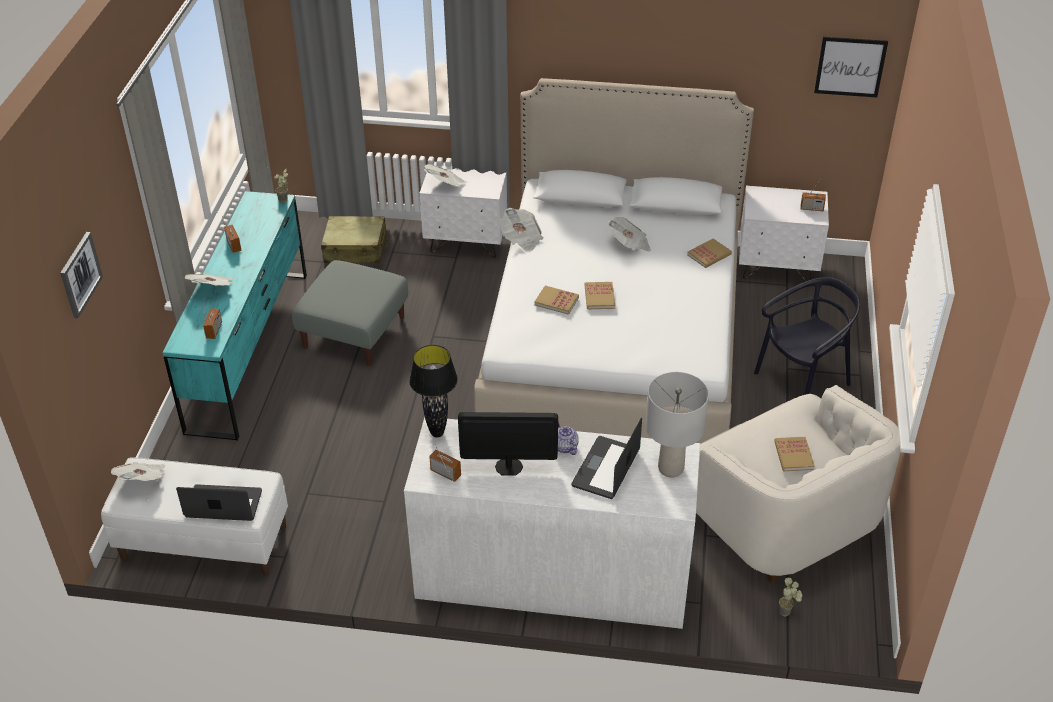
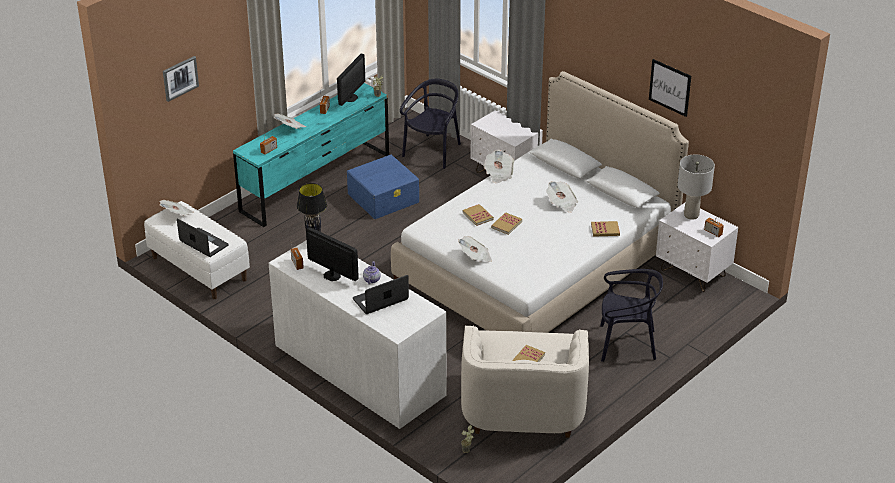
camera: 35 degrees right, 5 degrees down
grey ottoman [292,260,408,366] -> blue storage box [347,155,419,219]
beige suitcase [321,216,387,263] -> black chair [400,79,461,169]
newspaper [424,164,467,186] -> newspaper moved to [458,236,492,262]
grey table lamp [645,372,709,478] -> grey table lamp moved to [678,154,715,220]
picture [814,37,888,97] -> picture moved to [649,59,691,117]
none -> monitor [337,54,365,106]

